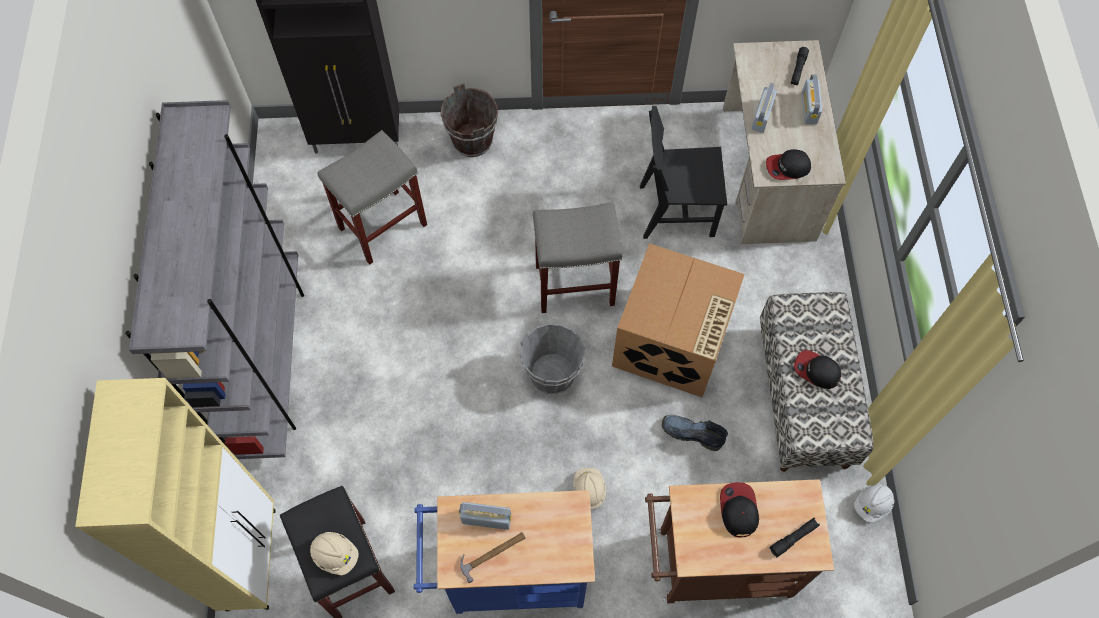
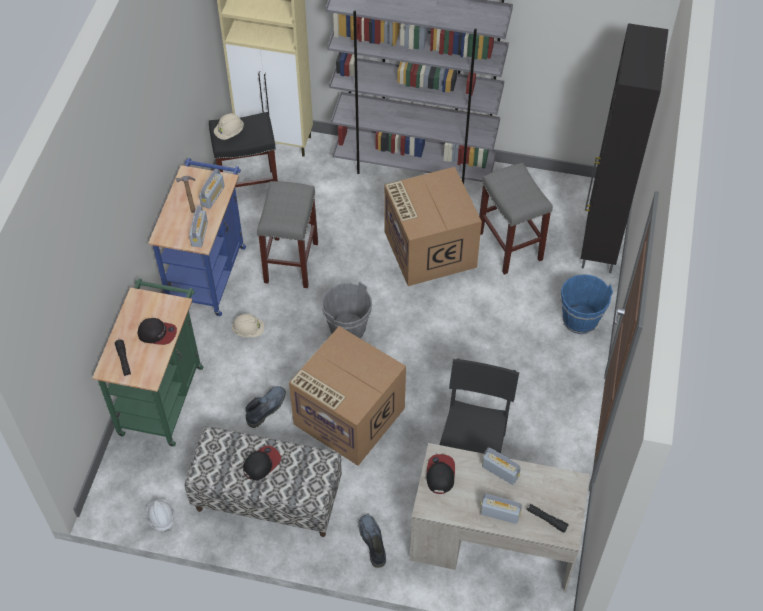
camera: 105 degrees right, 10 degrees down
brown bucket [441,83,498,157] -> blue bucket [560,274,613,334]
grey stool [533,203,622,313] -> grey stool moved to [257,181,318,288]
brown cart [645,479,834,603] -> green cart [92,278,203,447]
none -> radio [189,206,208,247]
none -> boot [359,515,386,568]
none -> cardboard box [384,167,482,286]

